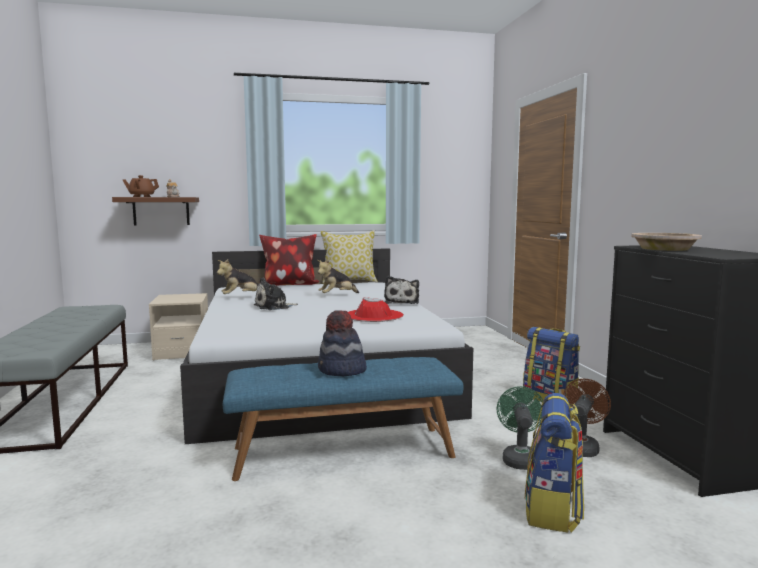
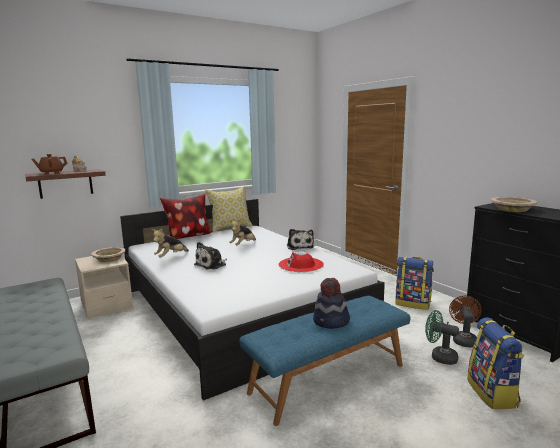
camera: 20 degrees left, 5 degrees up
green fan [496,386,543,470] -> green fan turned 45 degrees counterclockwise [425,310,459,365]
none -> beige bowl [91,247,125,262]

